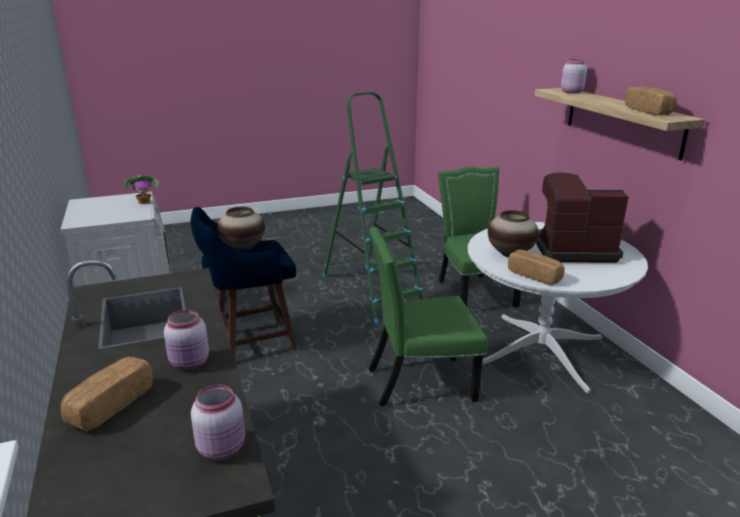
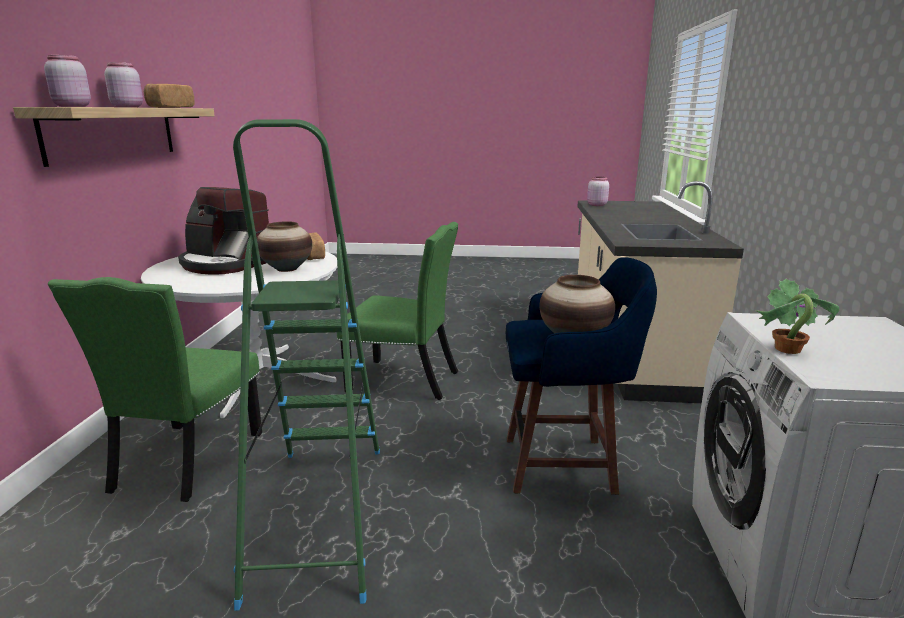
camera: 155 degrees left, 5 degrees down
bread [60,357,153,432] -> none
pink jar [164,310,209,370] -> pink jar moved to [104,62,143,107]

